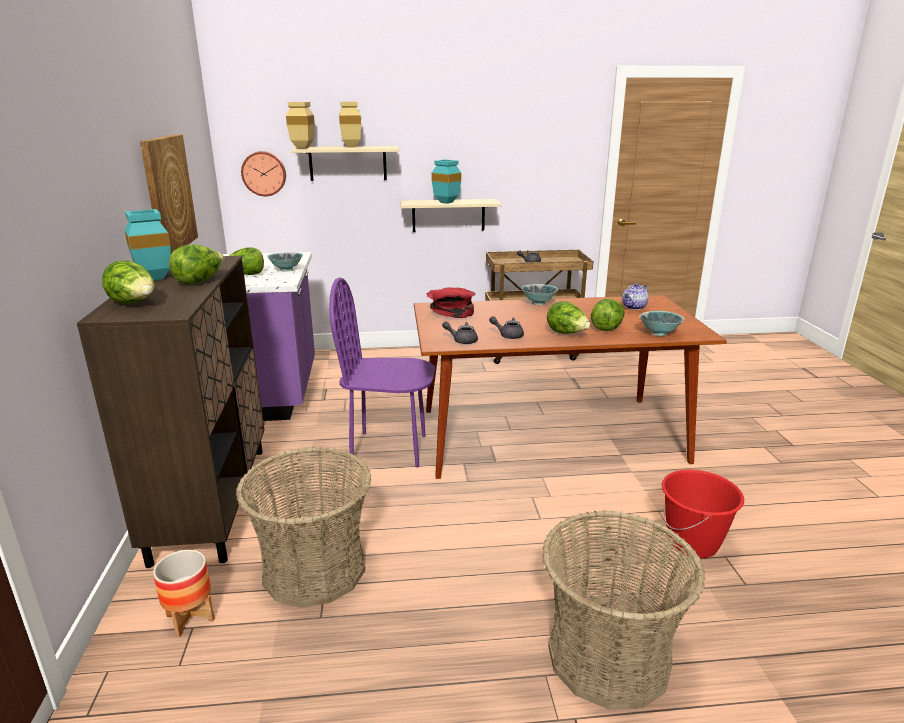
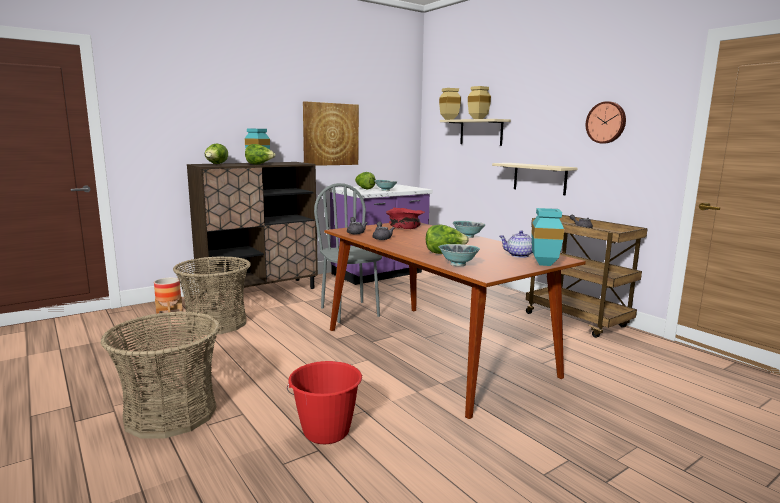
camera: 60 degrees right, 10 degrees down
wall clock [241,151,286,196] -> wall clock moved to [586,101,626,143]
purple chair [329,277,435,468] -> grey chair [314,183,382,323]
turquoise vase [431,159,461,204] -> turquoise vase moved to [531,208,564,266]
lettuce [547,301,591,334] -> none

